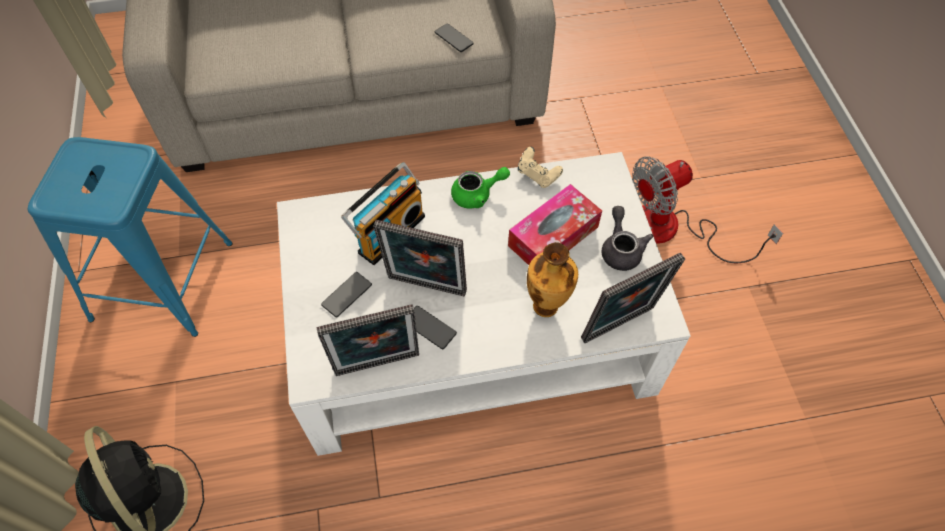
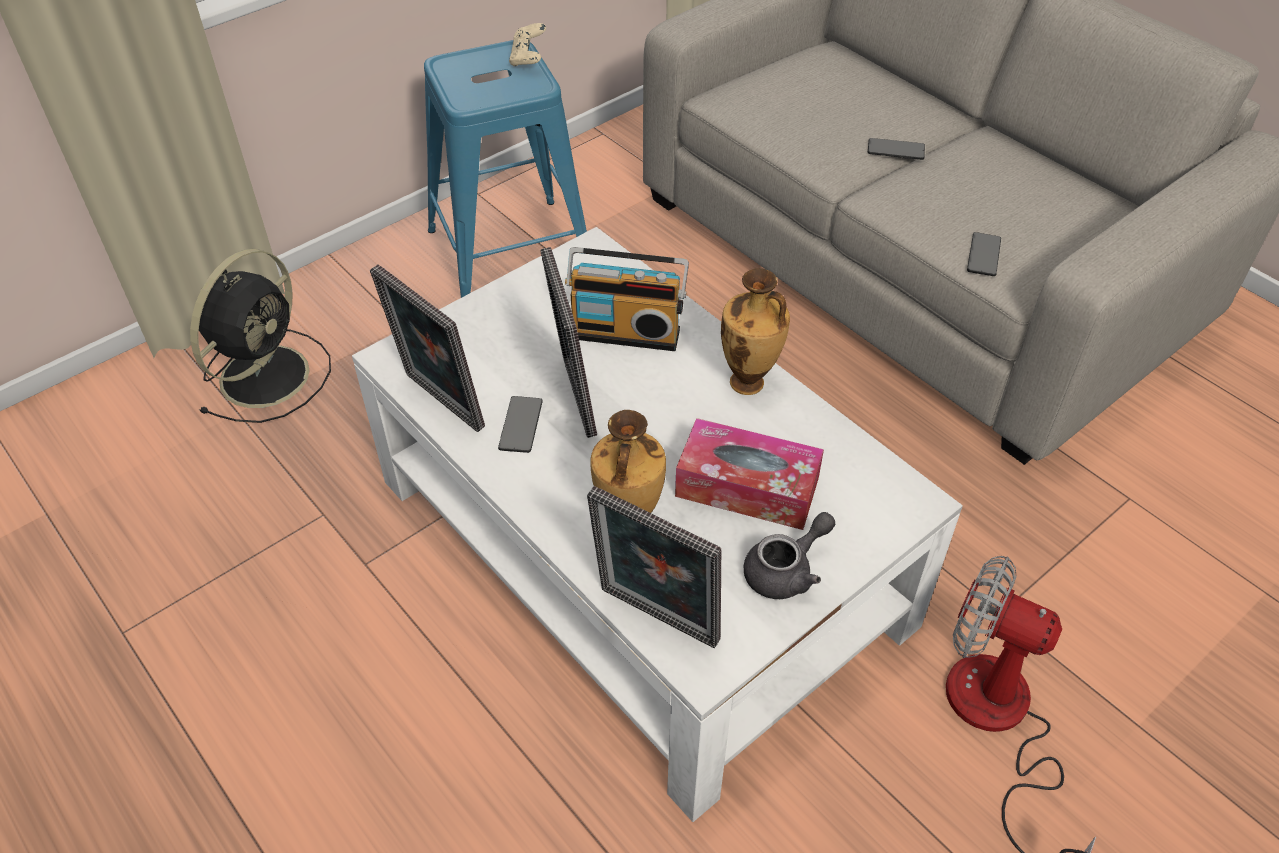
camera: 60 degrees right, 10 degrees down
phone [321,272,372,317] -> phone moved to [868,138,925,160]
green teapot [451,167,510,209] -> vase [721,268,790,395]
beige game controller [518,147,563,188] -> beige game controller moved to [509,23,546,66]

